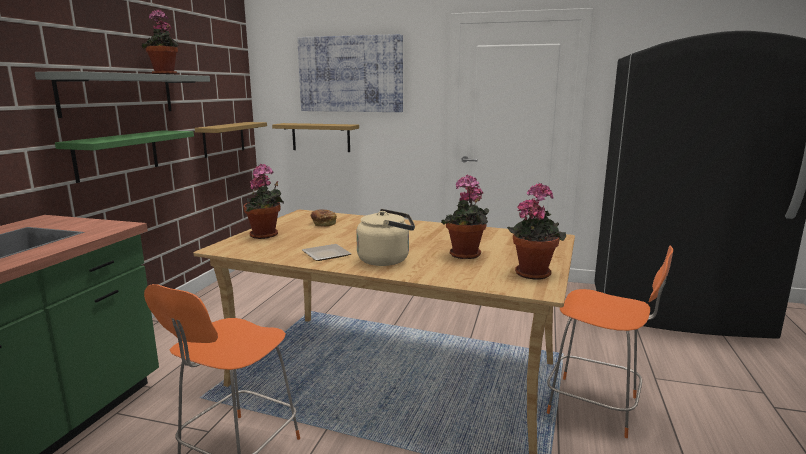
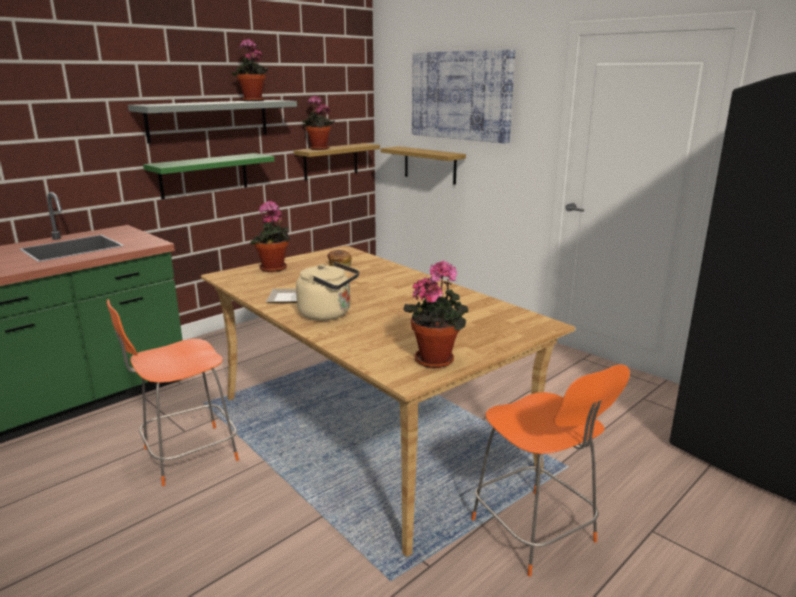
camera: 30 degrees right, 5 degrees up
potted plant [441,175,489,259] -> potted plant moved to [302,95,335,150]

